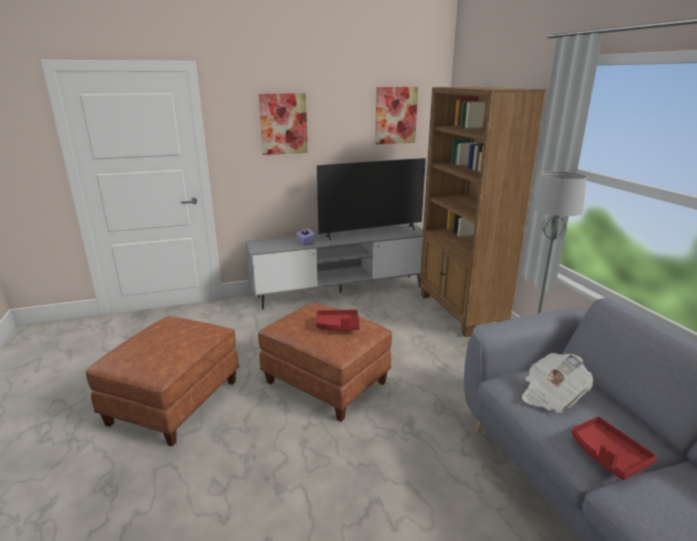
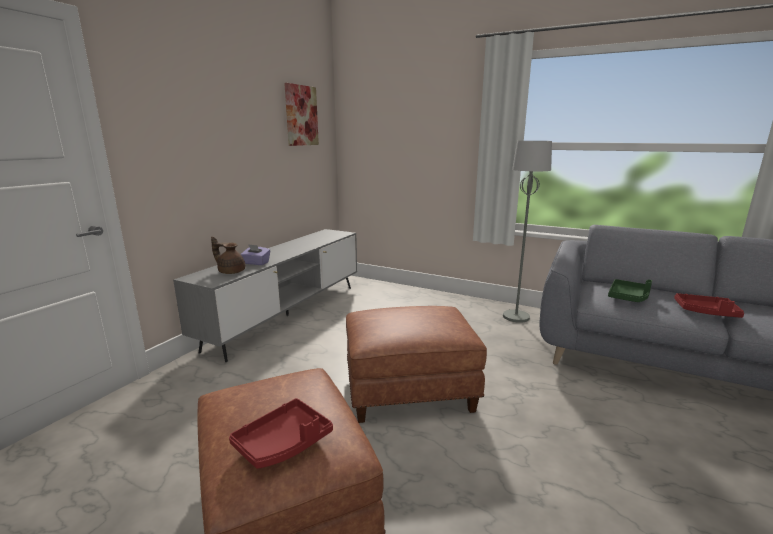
camera: 45 degrees left, 5 degrees down
picture [259,93,308,155] -> none
red tray [316,310,360,331] -> red tray moved to [229,398,333,469]
television [317,158,426,241] -> none
brown bookcase [419,87,546,337] -> none
newspaper [522,353,593,413] -> green tray [608,279,652,302]
none -> brown teapot [211,236,245,274]

